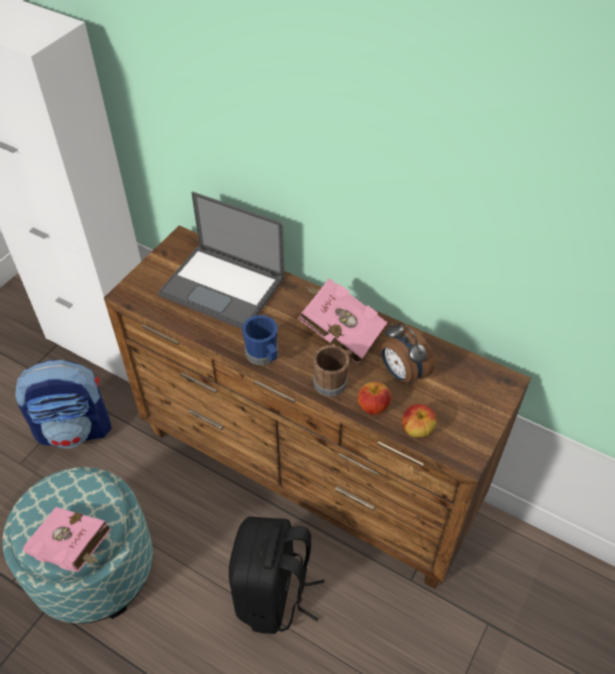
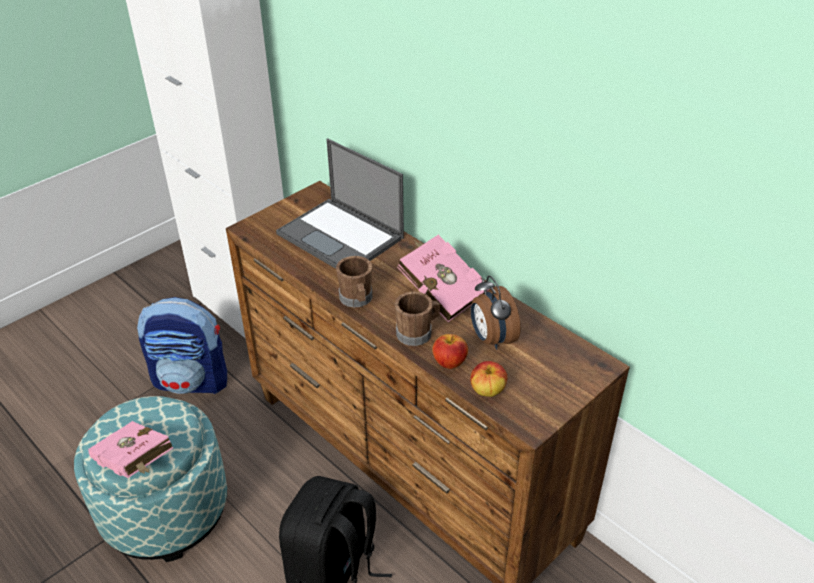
camera: 15 degrees right, 10 degrees down
blue mug [242,315,278,365] -> brown mug [336,256,373,307]

